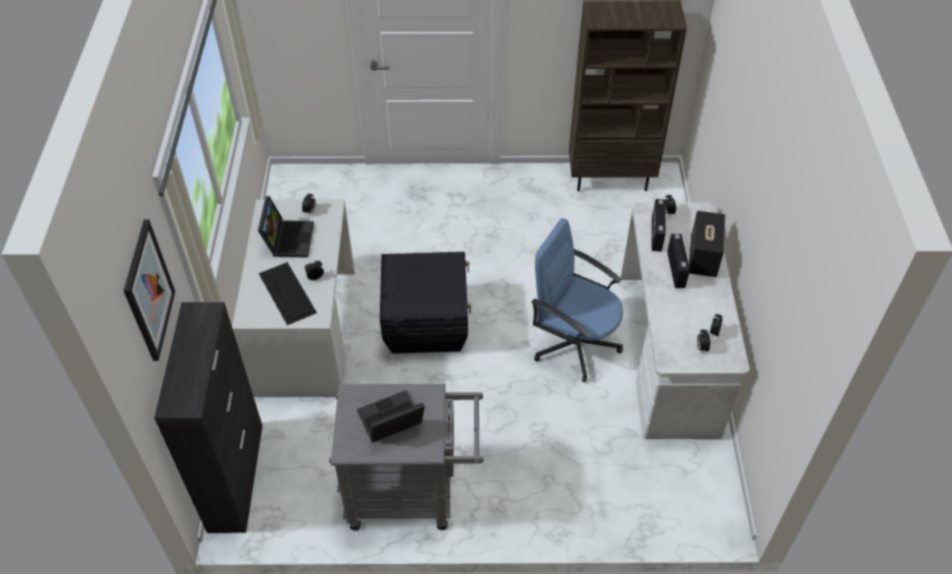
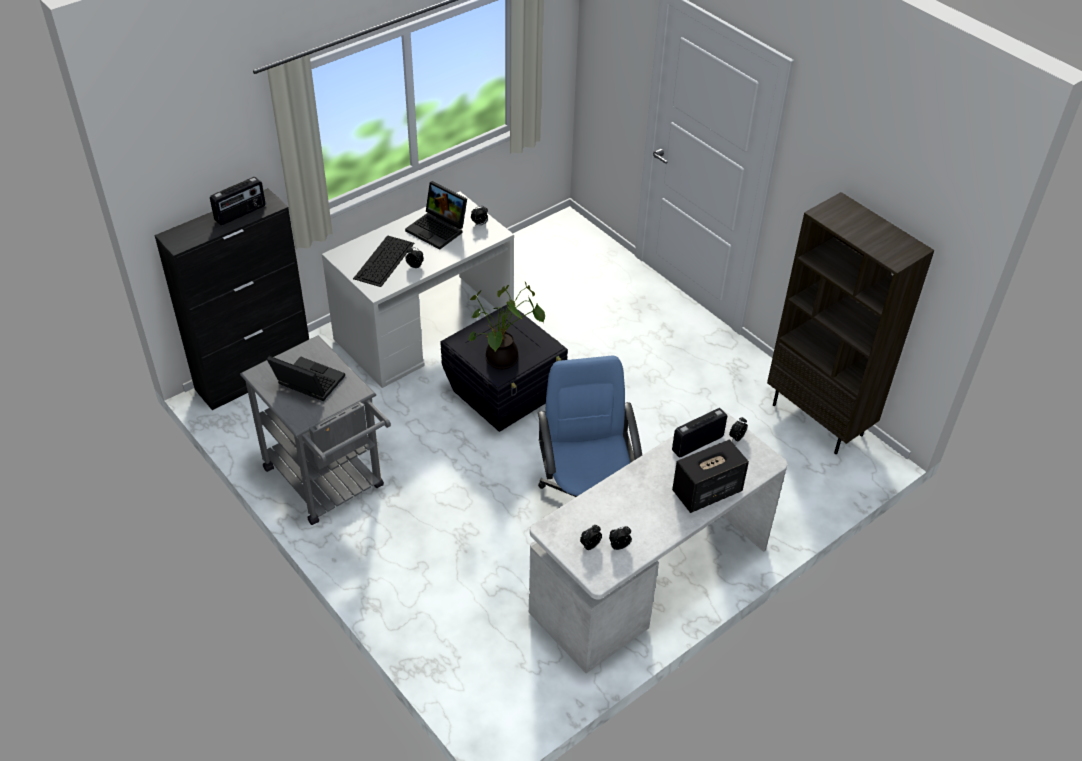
camera: 50 degrees right, 5 degrees down
picture [124,219,175,361] -> none
laptop [258,196,314,258] -> laptop turned 75 degrees clockwise [405,181,467,250]
radio [667,234,690,288] -> radio moved to [210,177,266,225]
none -> potted plant [468,282,545,369]

